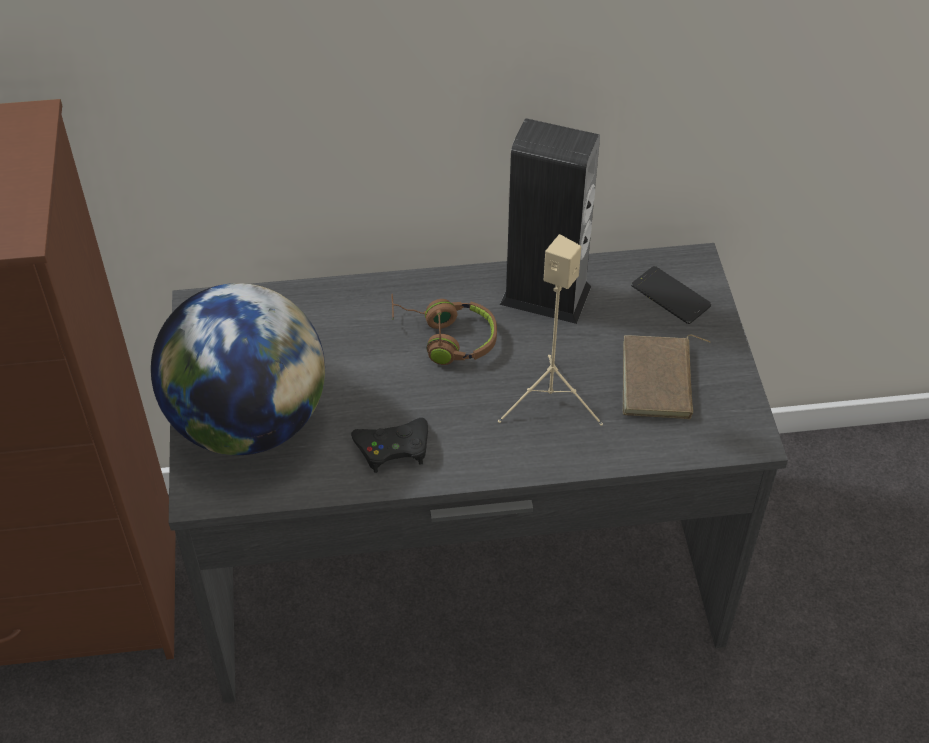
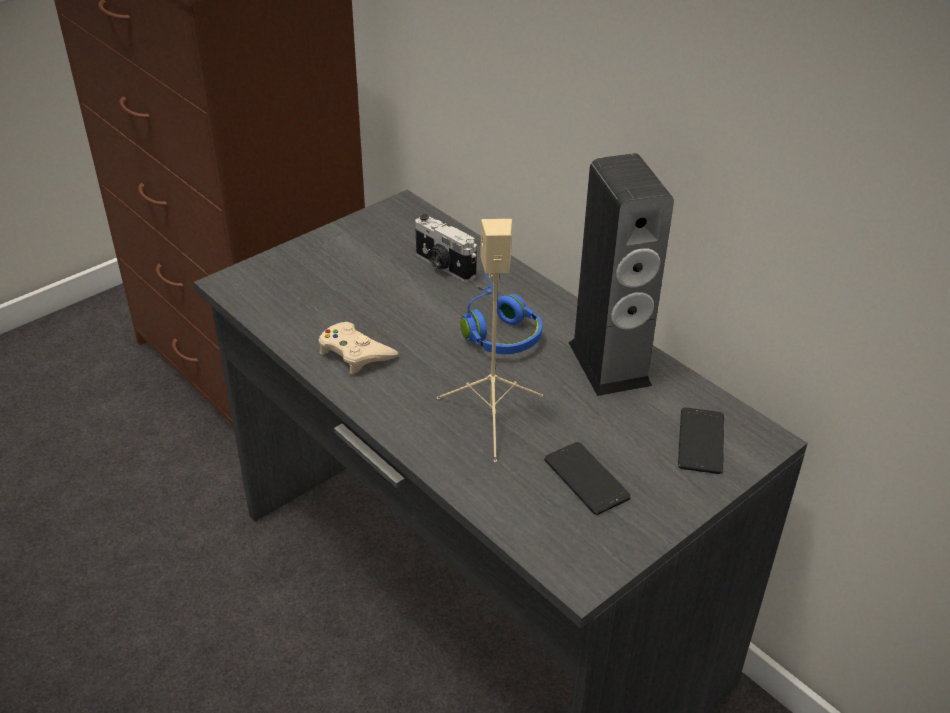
camera: 55 degrees right, 10 degrees down
globe [151,283,325,455] -> none
black game controller [351,418,428,473] -> beige game controller [319,322,398,374]
brown headphones [392,294,497,365] -> blue headphones [460,274,542,354]
brown book [623,335,711,419] -> phone [544,442,631,515]
none -> camera [415,214,477,282]

